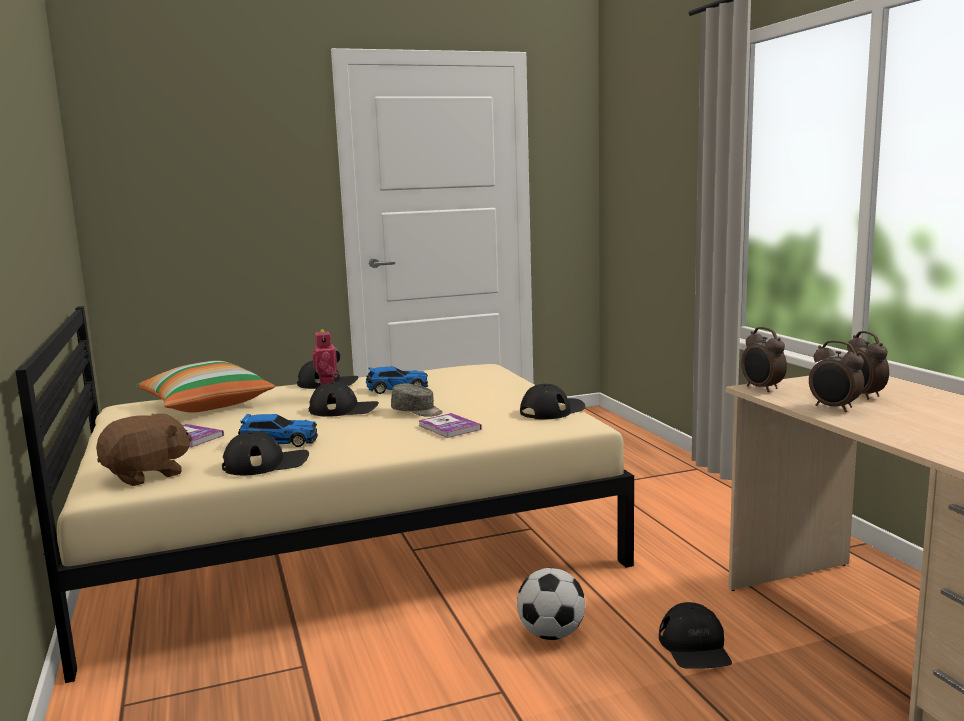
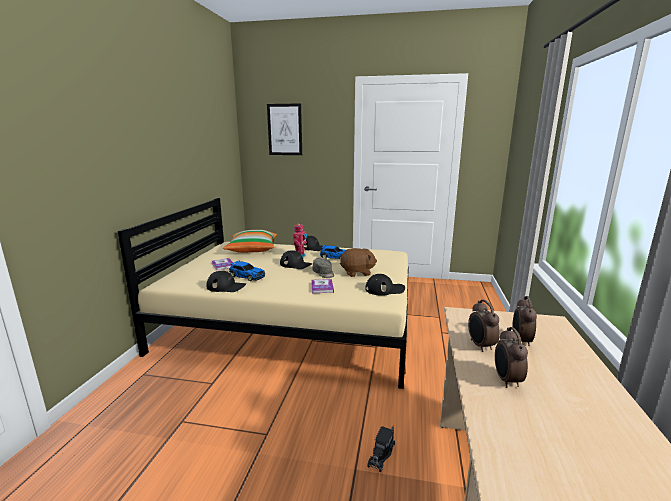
camera: 30 degrees right, 5 degrees up
brown plush toy [96,413,192,486] -> brown plush toy moved to [340,248,377,277]
football [517,568,585,640] -> none
black cap [659,602,732,669] -> toy truck [368,426,395,472]
alarm clock [741,327,787,392] -> alarm clock moved to [495,327,528,388]
none -> picture [267,104,302,155]

